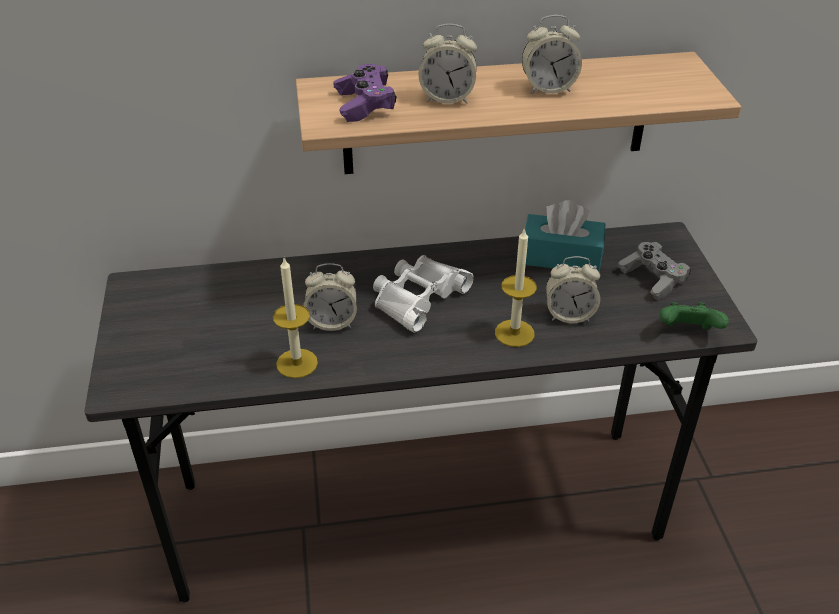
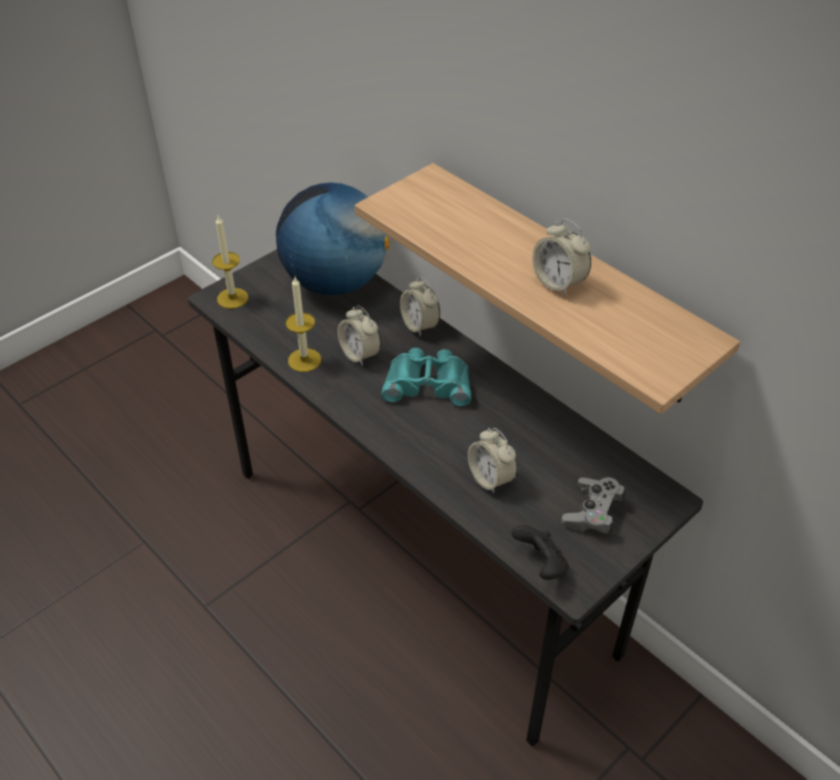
camera: 55 degrees right, 5 degrees up
purple game controller [333,64,396,122] -> none
white binoculars [373,255,474,333] -> turquoise binoculars [381,348,471,407]
alarm clock [418,24,477,104] -> alarm clock moved to [400,277,440,337]
candle [495,228,537,347] -> candle moved to [212,216,248,309]
turquoise tissue box [525,200,606,272] -> none
green game controller [660,302,729,330] -> black game controller [512,525,569,580]
none -> globe [276,182,390,295]

